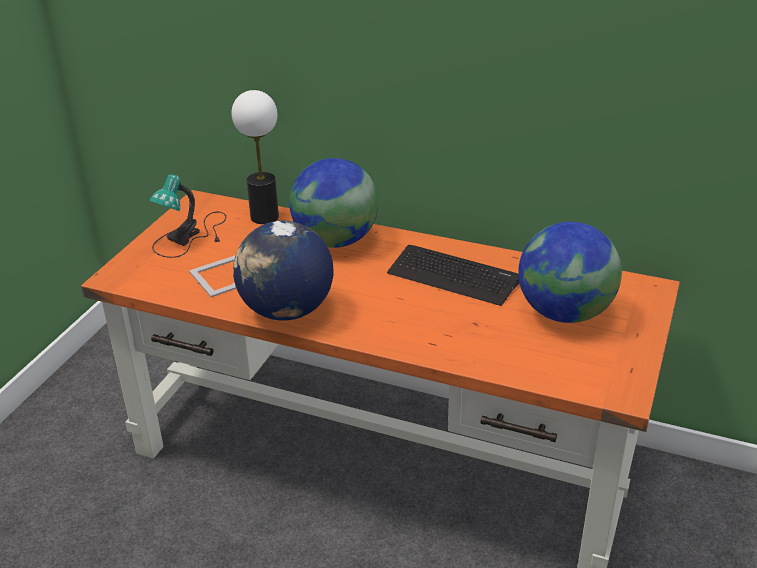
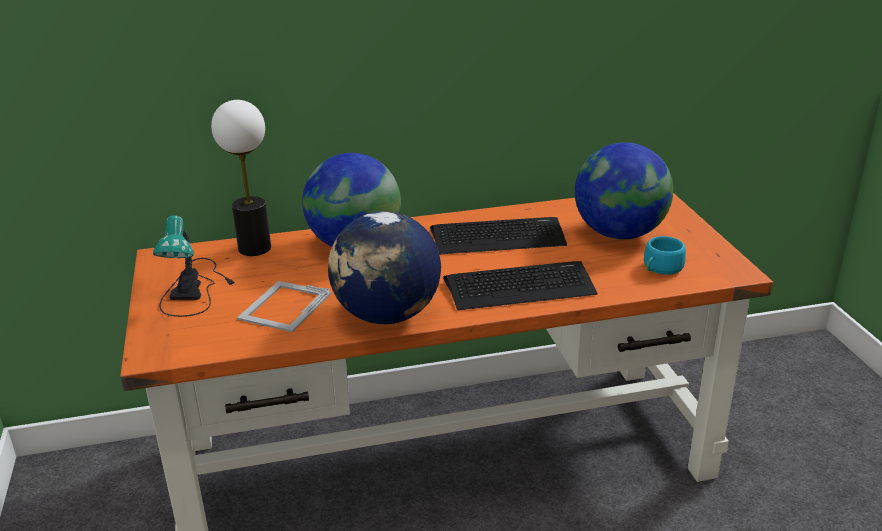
camera: 35 degrees left, 5 degrees down
none -> keyboard [443,261,597,310]
none -> turquoise cup [644,236,686,275]

